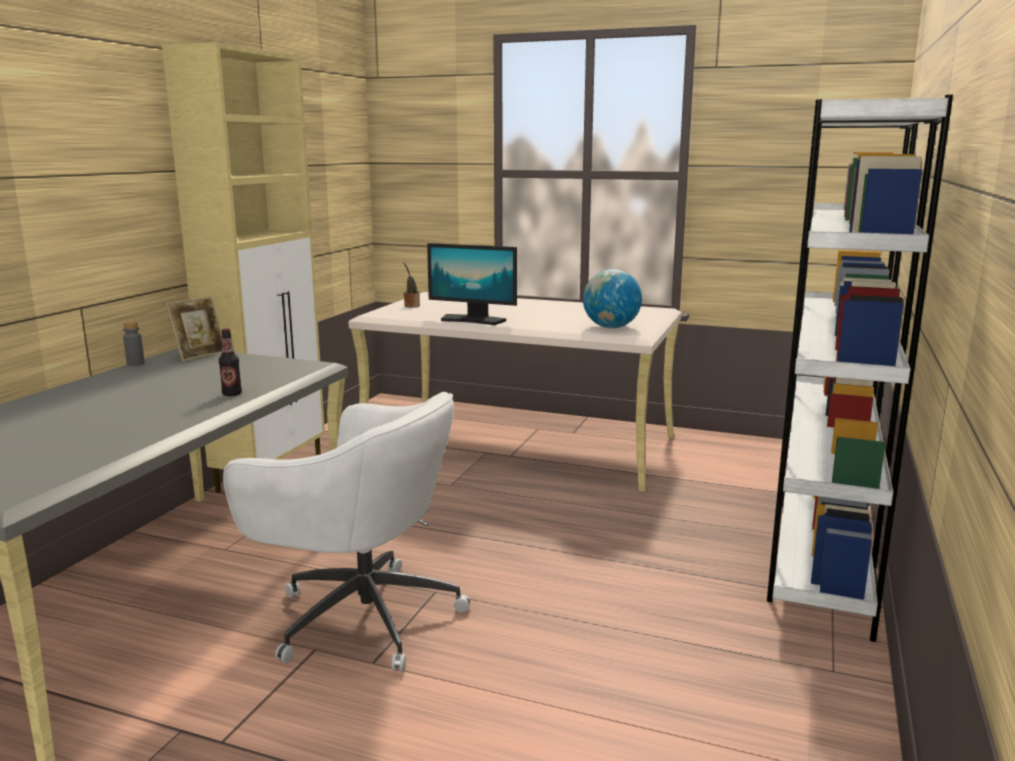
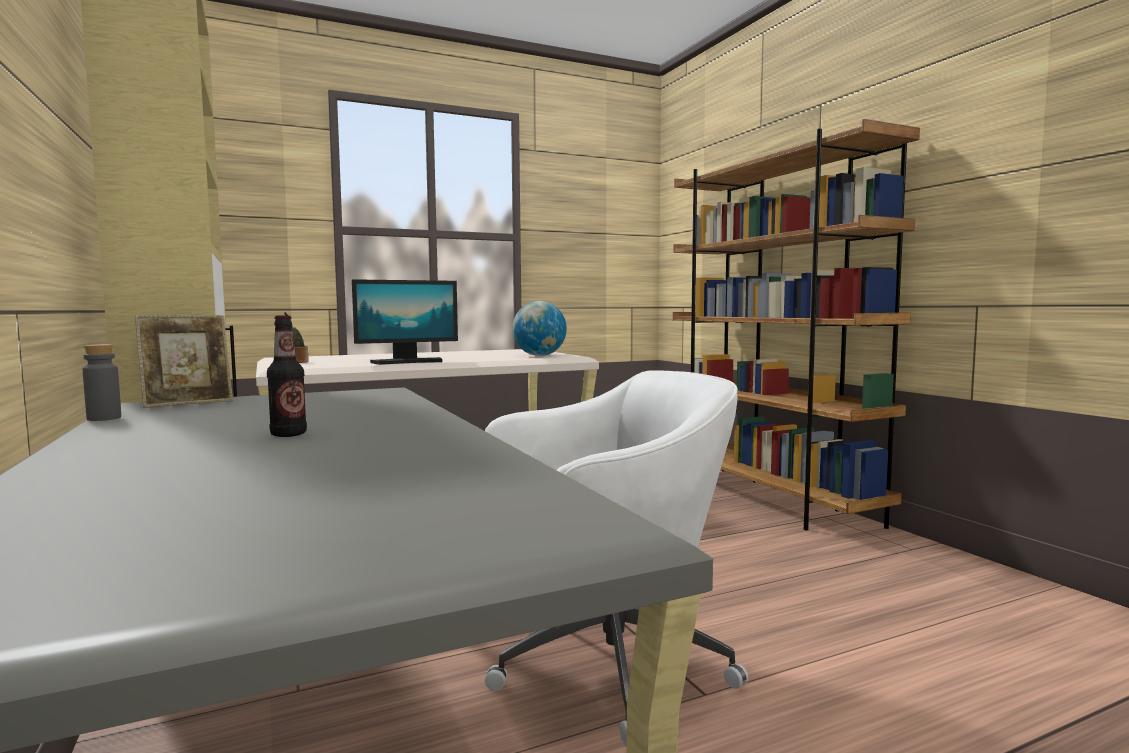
camera: 45 degrees left, 10 degrees down
picture frame [166,297,222,362] -> picture frame turned 60 degrees clockwise [135,315,233,408]
bottle [219,328,242,396] -> bottle moved to [267,315,307,437]
white bookcase [767,95,953,642] -> brown bookcase [673,119,920,530]

